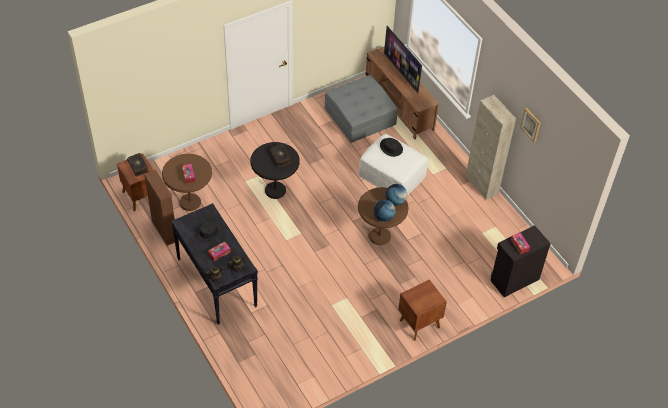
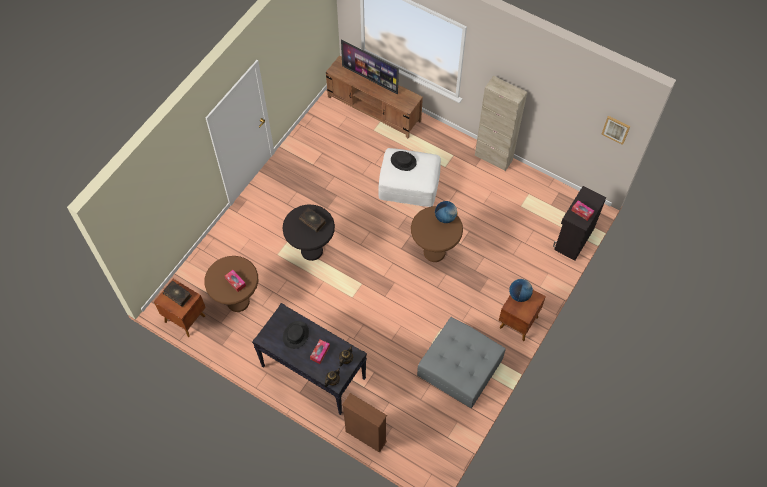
camera: 25 degrees left, 10 degrees up
brown bookcase [144,170,175,246] -> brown bookcase moved to [342,393,387,453]
grey ottoman [325,75,398,143] -> grey ottoman moved to [417,317,506,408]
globe [374,200,395,222] -> globe moved to [509,279,533,302]
picture [520,108,541,142] -> picture moved to [601,116,630,145]

